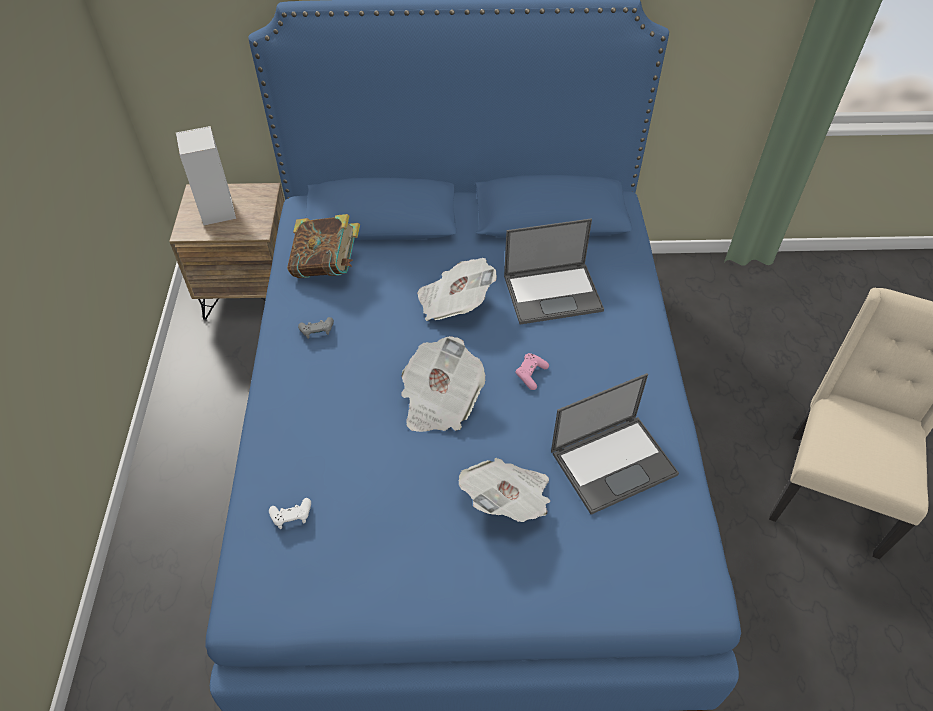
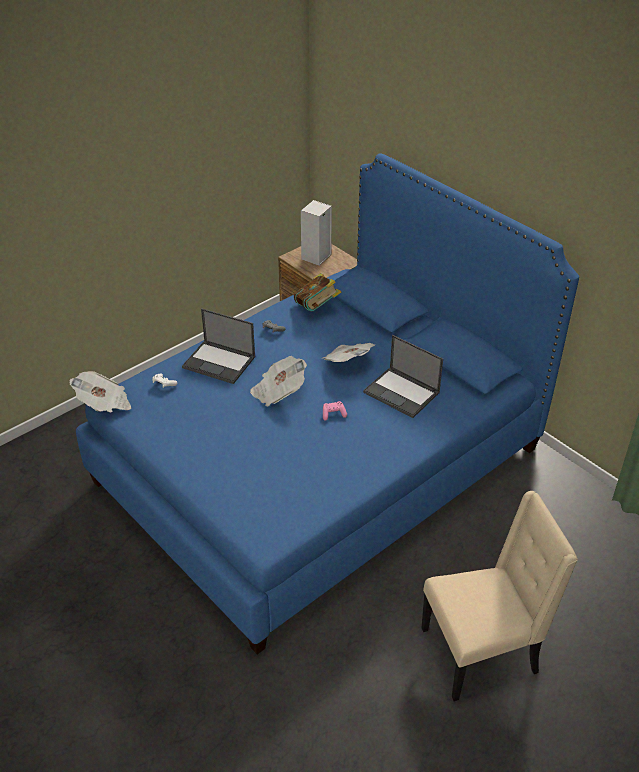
camera: 50 degrees right, 10 degrees down
newspaper [459,458,550,522] -> newspaper moved to [70,371,131,412]
laptop [551,373,679,515] -> laptop moved to [182,308,255,384]

